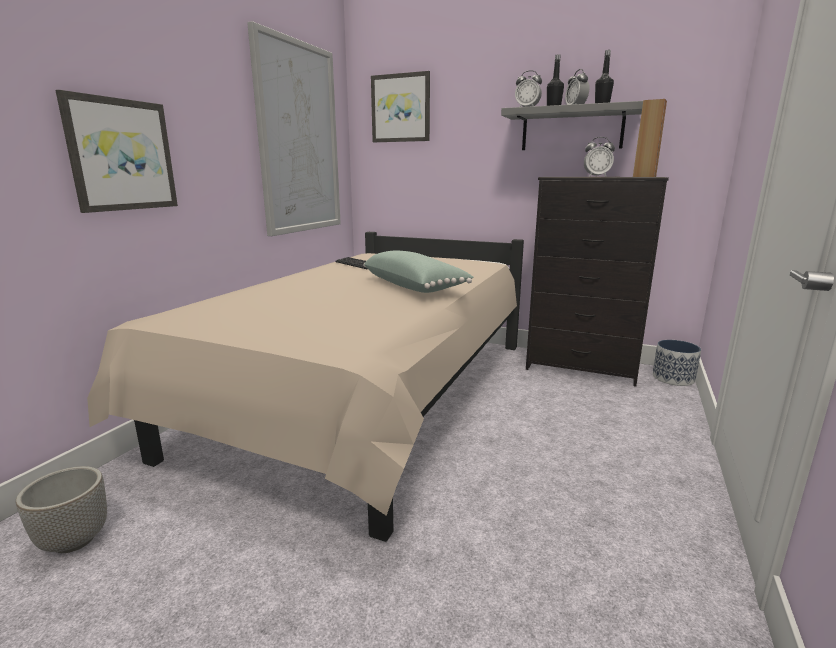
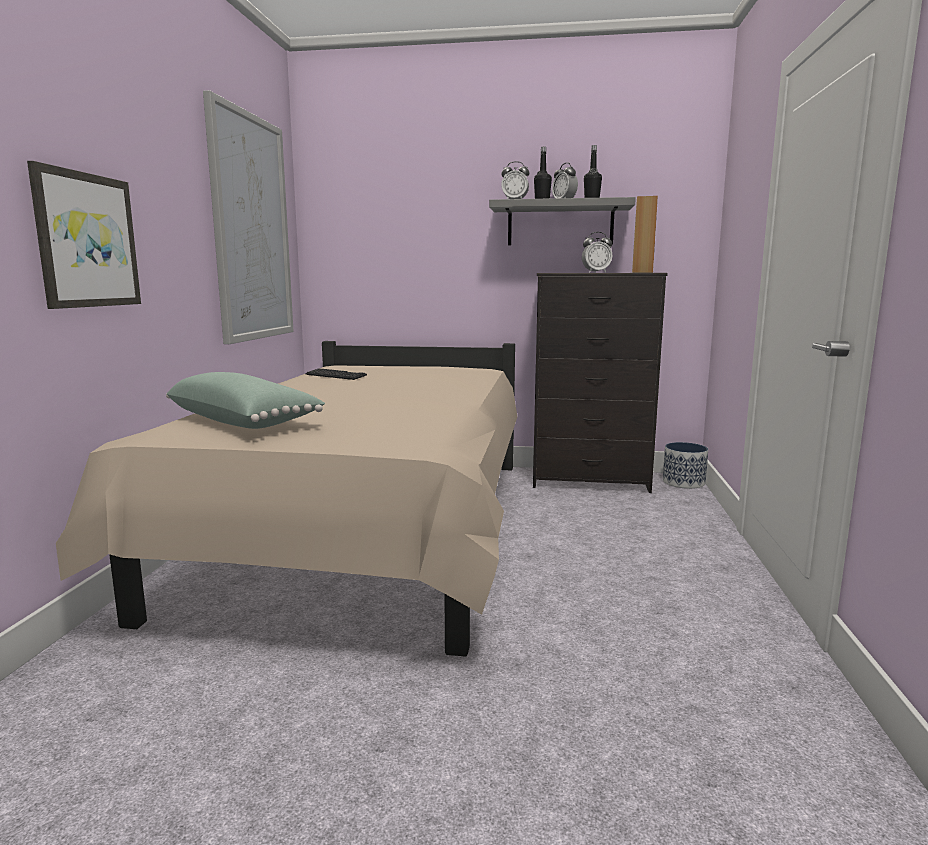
camera: 15 degrees left, 5 degrees down
planter [16,466,107,553] -> none
green pillow [363,251,474,293] -> green pillow moved to [166,372,325,429]
picture [371,71,430,142] -> none

